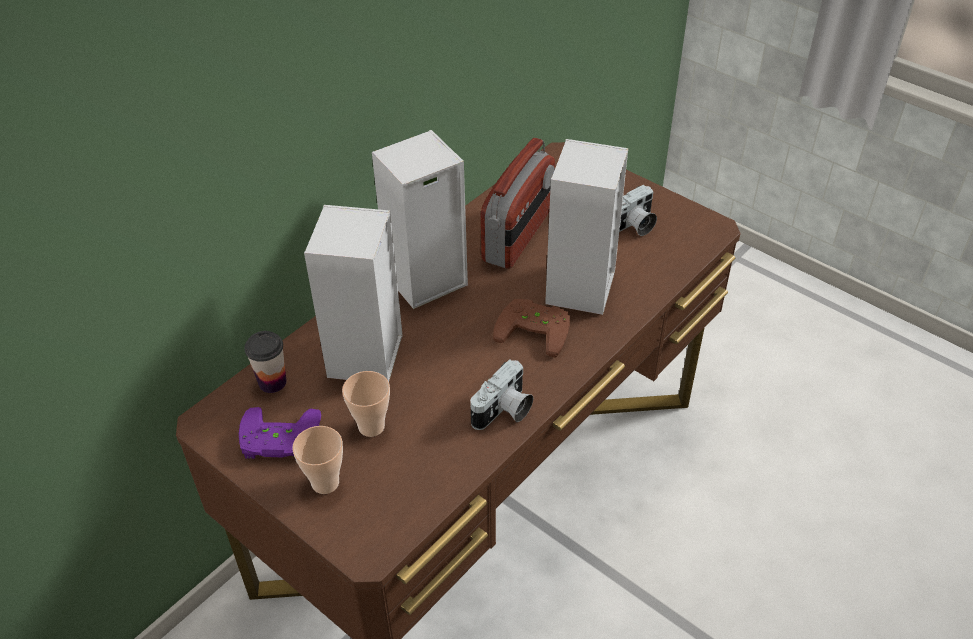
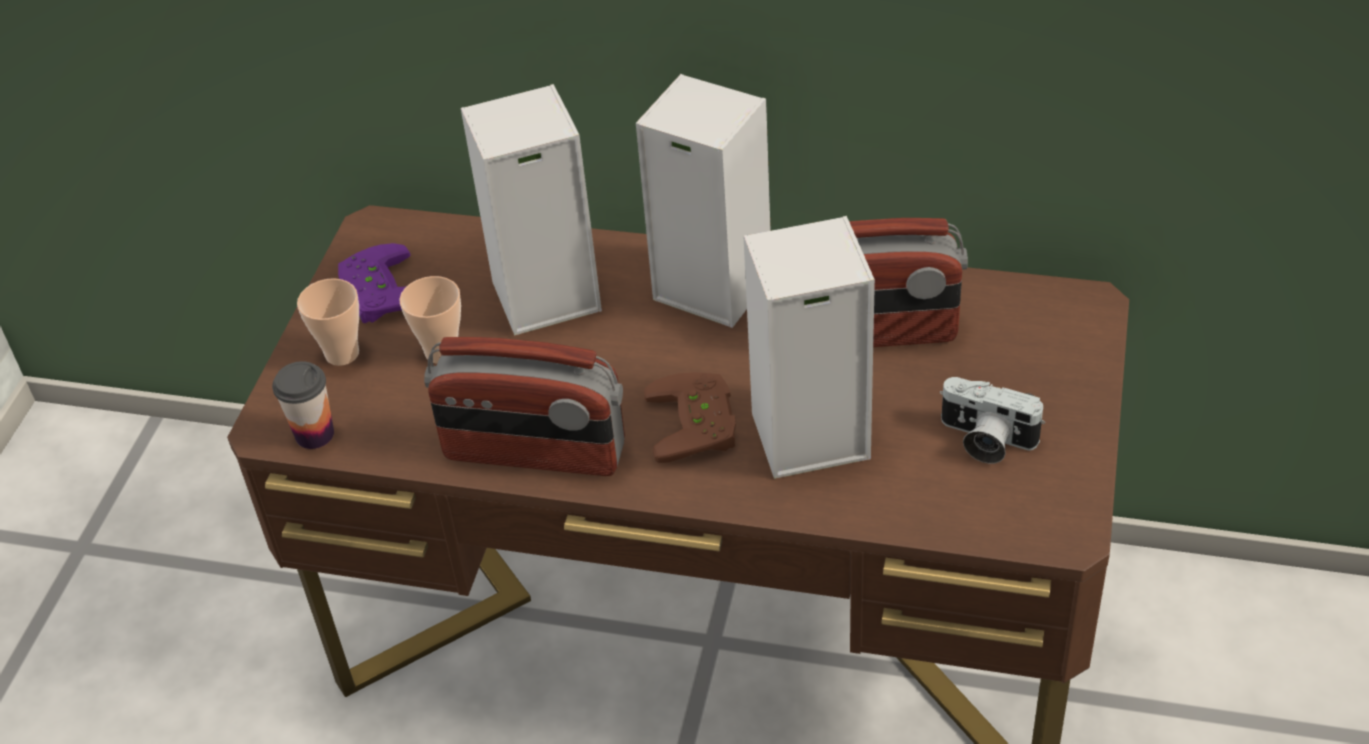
camera: 65 degrees right, 0 degrees up
cup [244,331,287,393] -> cup moved to [272,361,334,449]
camera [470,359,533,430] -> radio [424,337,625,476]

